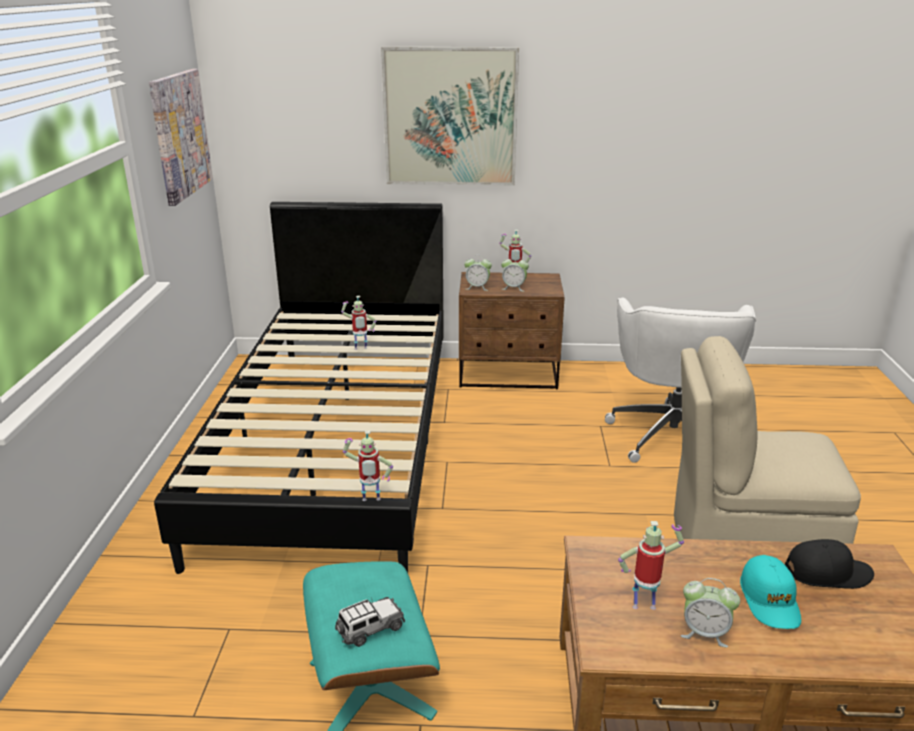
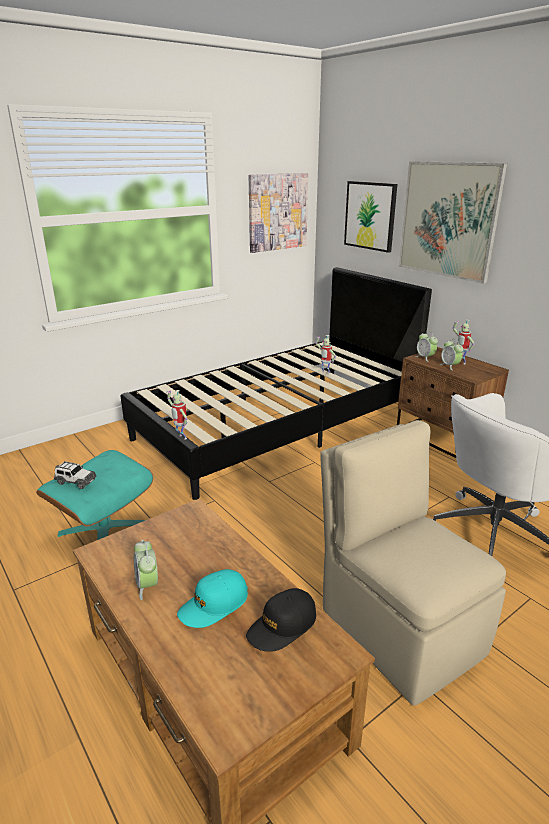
camera: 50 degrees right, 0 degrees up
toy robot [618,521,684,610] -> none
black cap [785,539,874,589] -> black cap turned 90 degrees clockwise [246,588,316,652]
none -> picture [344,181,397,253]

